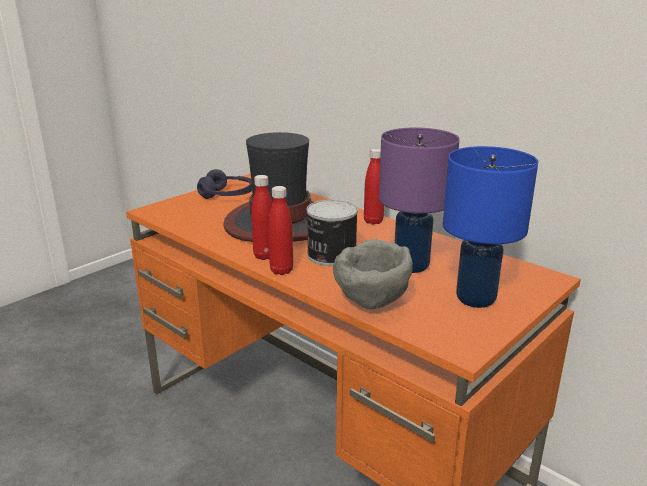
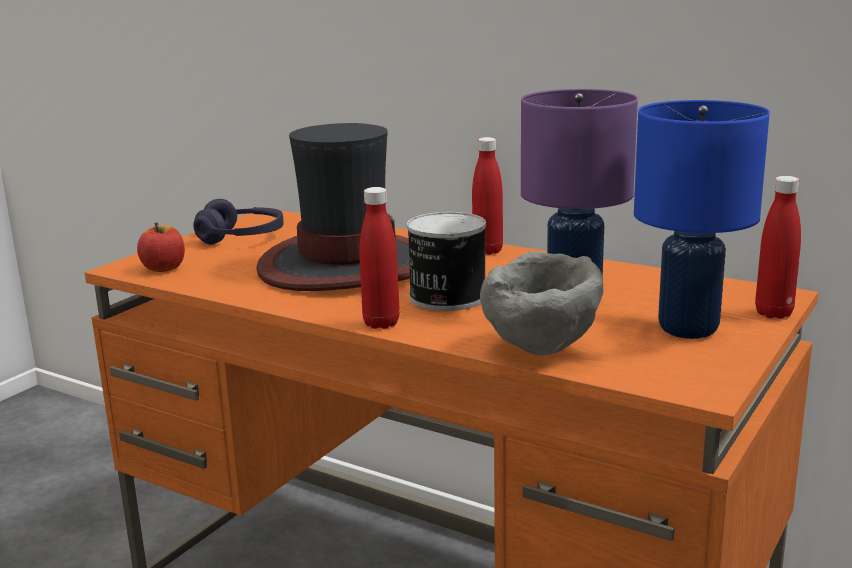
camera: 10 degrees left, 5 degrees down
red bottle [251,175,273,260] -> red bottle moved to [755,176,801,319]
none -> apple [137,223,185,272]

